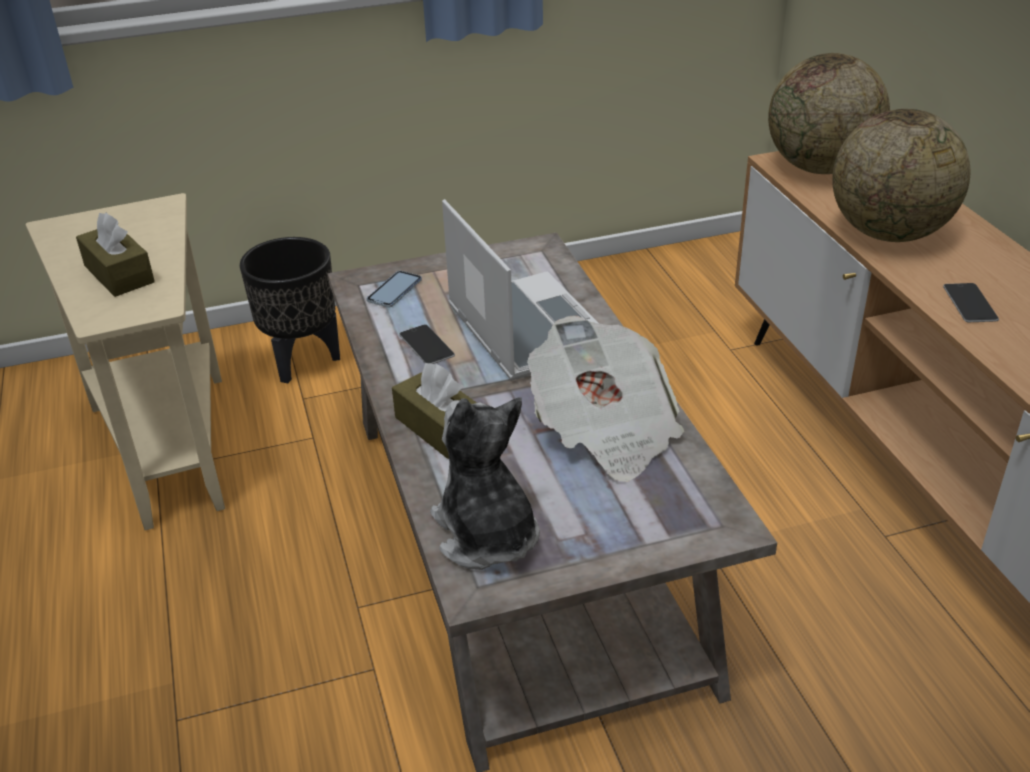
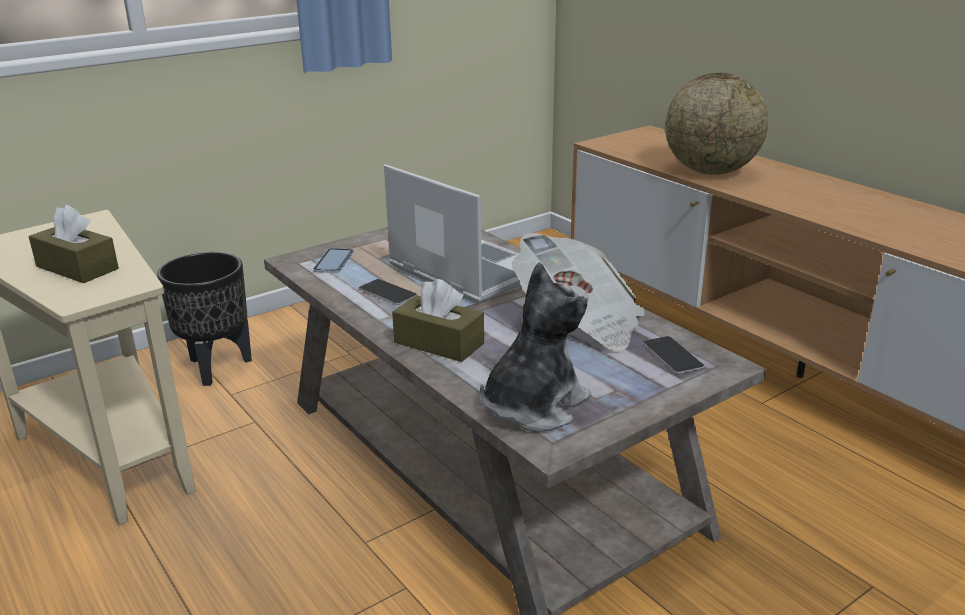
camera: 20 degrees left, 10 degrees down
plush toy [430,397,540,570] -> plush toy turned 90 degrees clockwise [480,262,591,432]
globe [768,53,890,174] -> none
phone [943,283,999,322] -> phone moved to [642,336,705,374]

